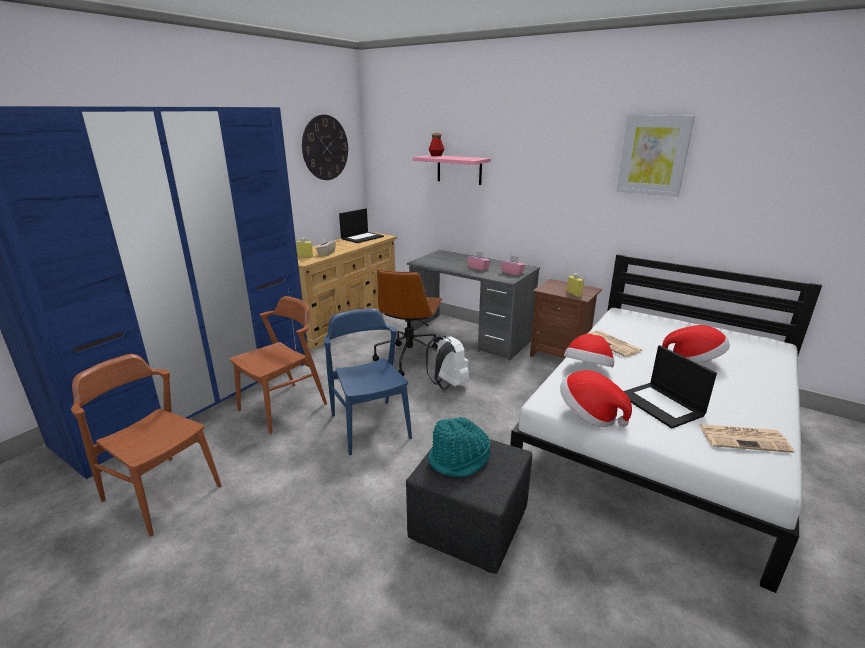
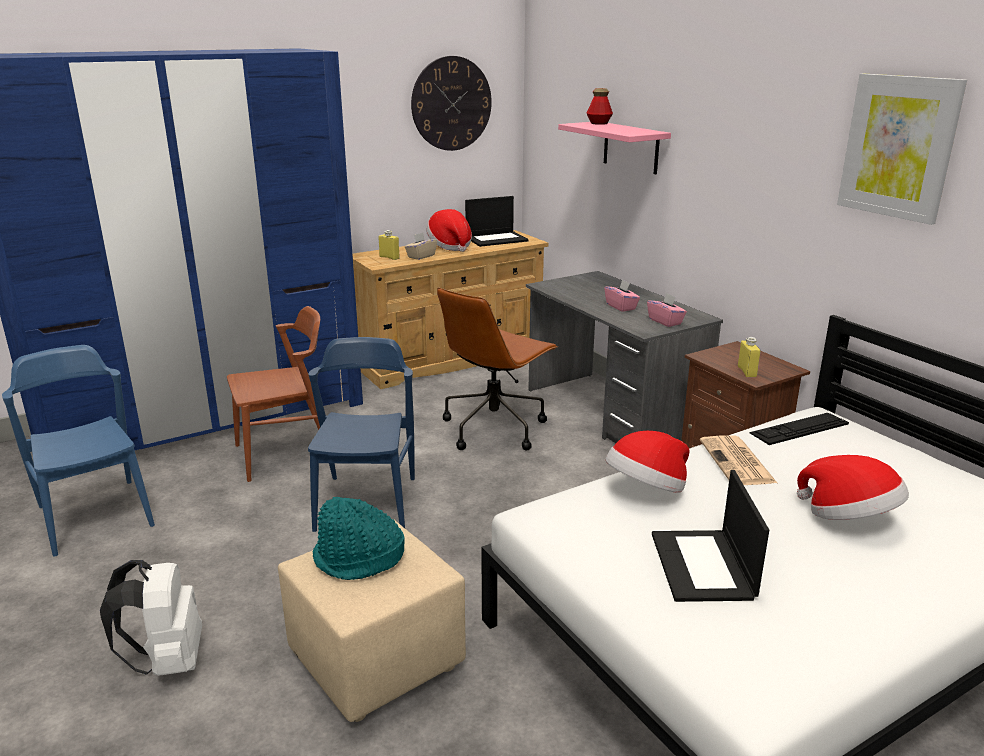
camera: 25 degrees right, 0 degrees up
brown chair [71,354,222,537] -> blue chair [2,345,155,557]
black ottoman [406,439,532,574] -> beige ottoman [278,521,466,722]
white backpack [425,336,469,390] -> white backpack moved to [100,560,202,676]
hat [560,370,632,427] -> hat moved to [426,209,472,252]
newspaper [699,424,795,453] -> none
none -> keyboard [749,413,849,445]

